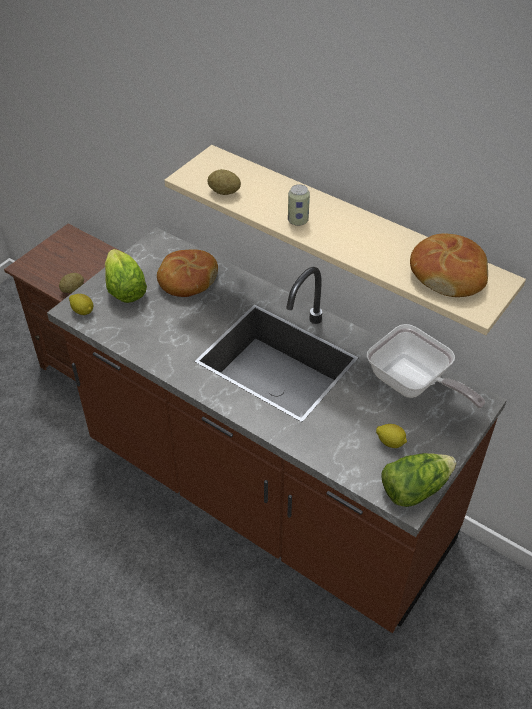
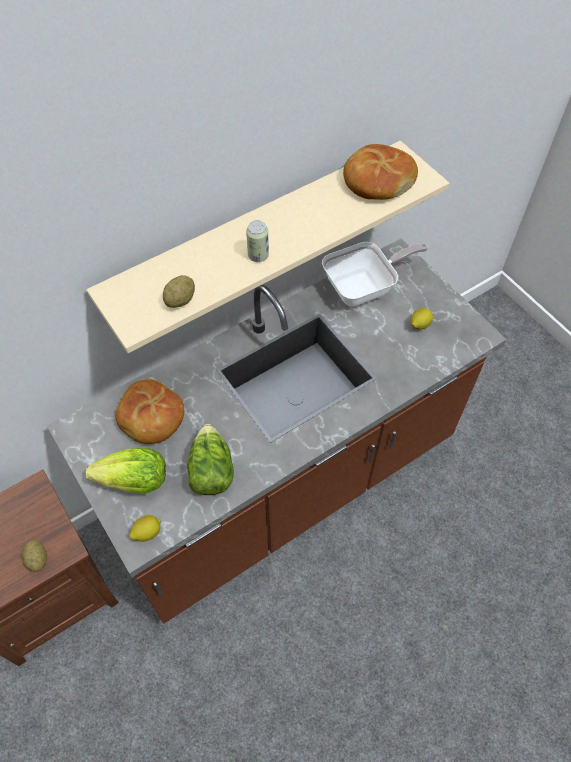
camera: 70 degrees left, 10 degrees up
lettuce [381,453,457,507] -> lettuce moved to [187,424,234,495]

